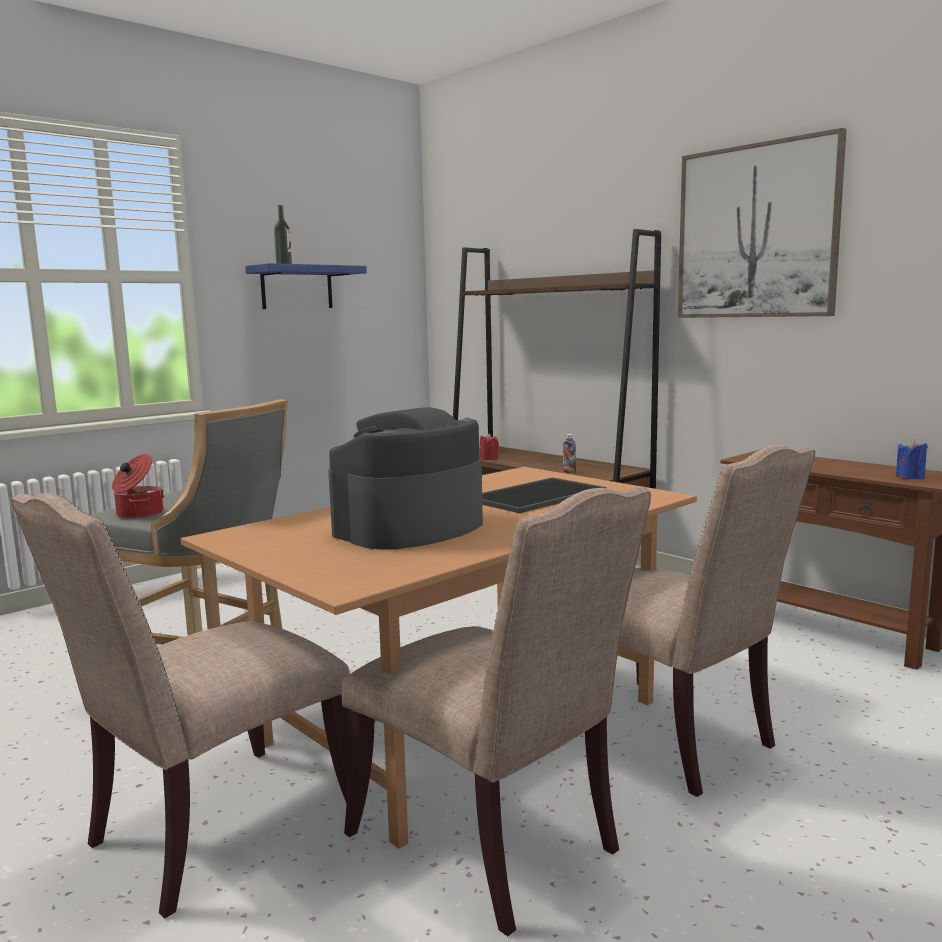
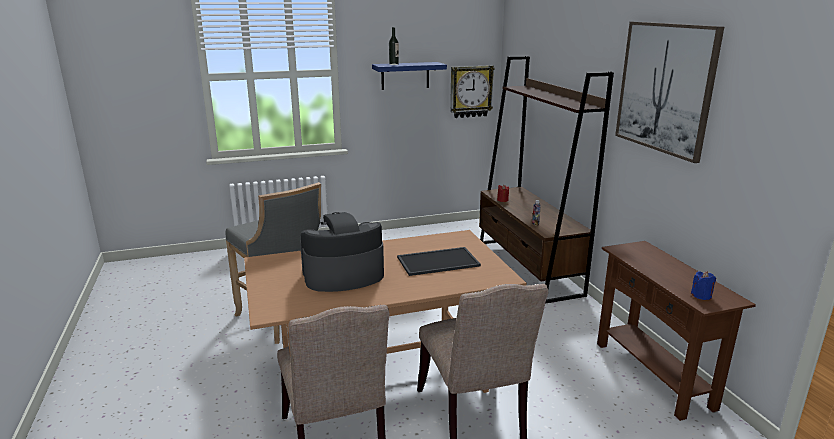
camera: 25 degrees right, 10 degrees up
beige chair [11,493,350,919] -> none
cooking pot [112,454,164,519] -> none
none -> wall clock [450,65,495,118]

